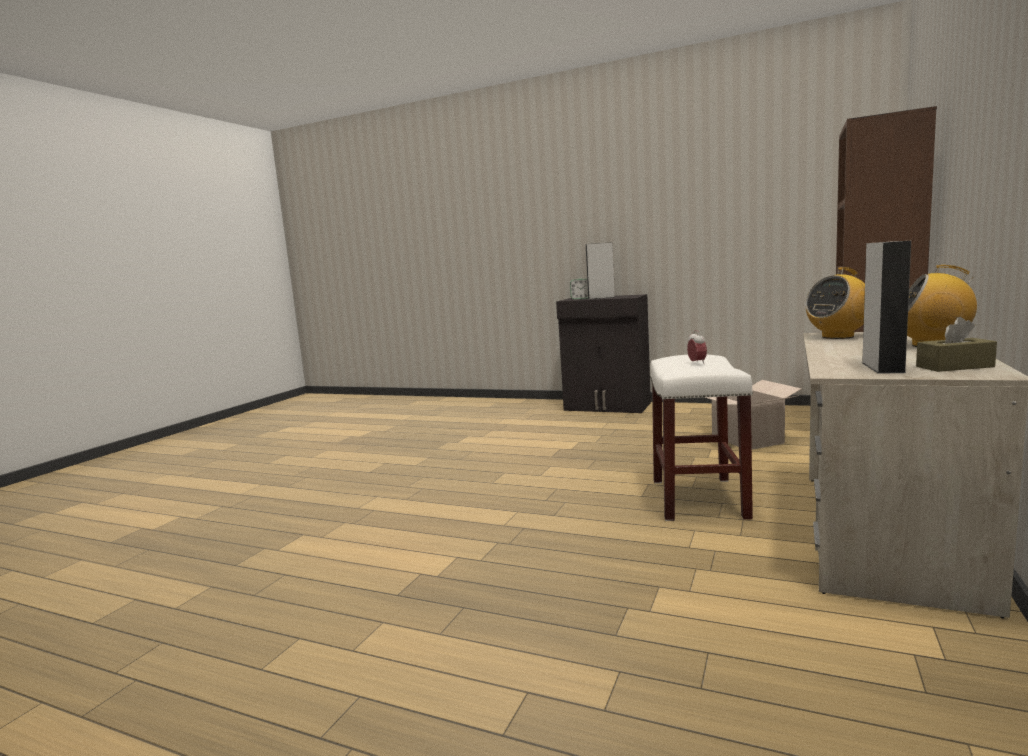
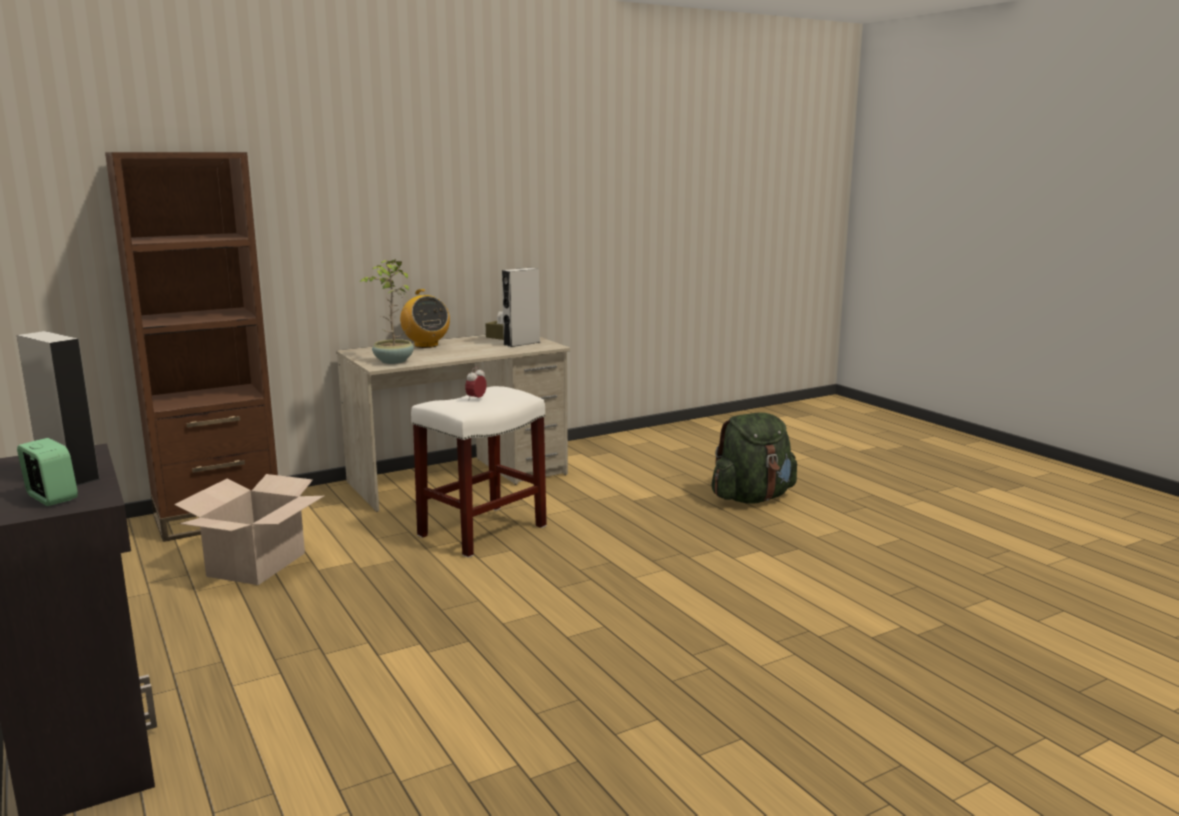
camera: 145 degrees left, 5 degrees up
radio [805,267,865,339] -> potted plant [360,259,414,364]
none -> green backpack [711,412,797,504]

